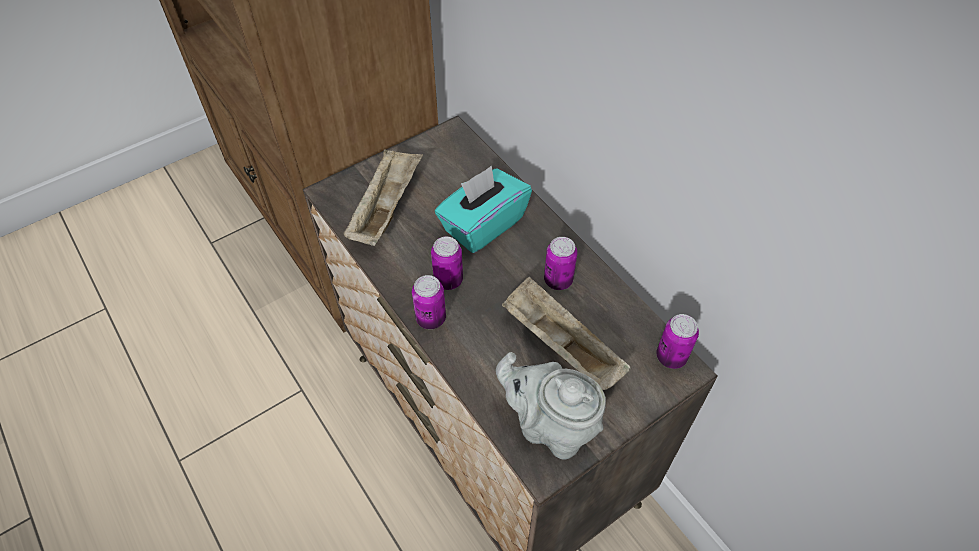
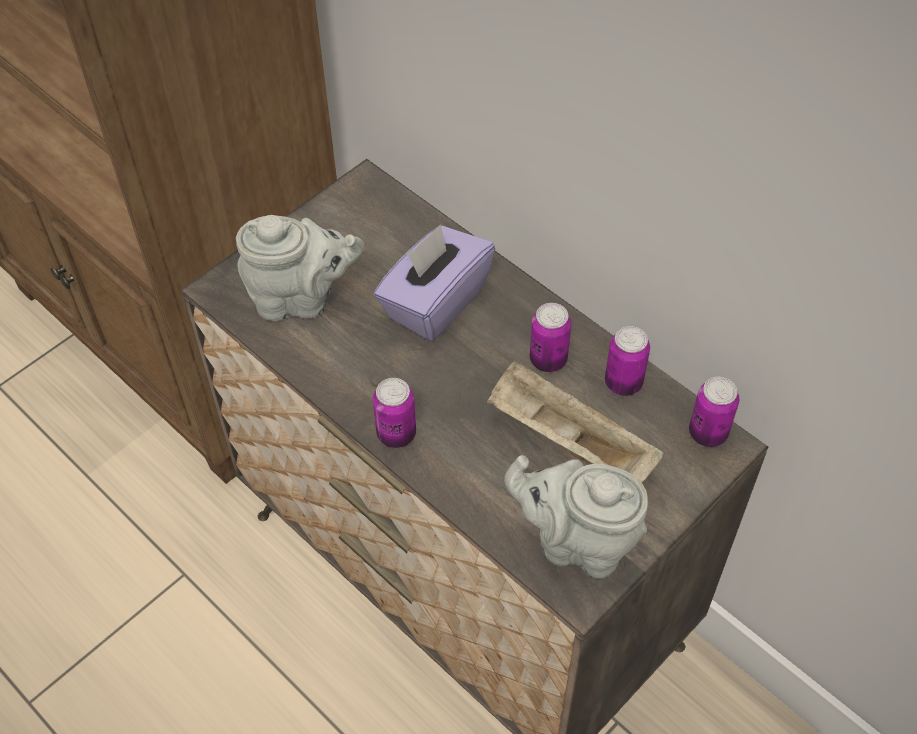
camera: 10 degrees left, 0 degrees up
beige tray [343,150,423,246] -> grey teapot [236,215,365,321]
can [431,236,463,290] -> can moved to [605,326,650,396]
turquoise tissue box [435,166,532,253] -> purple tissue box [374,224,495,341]

